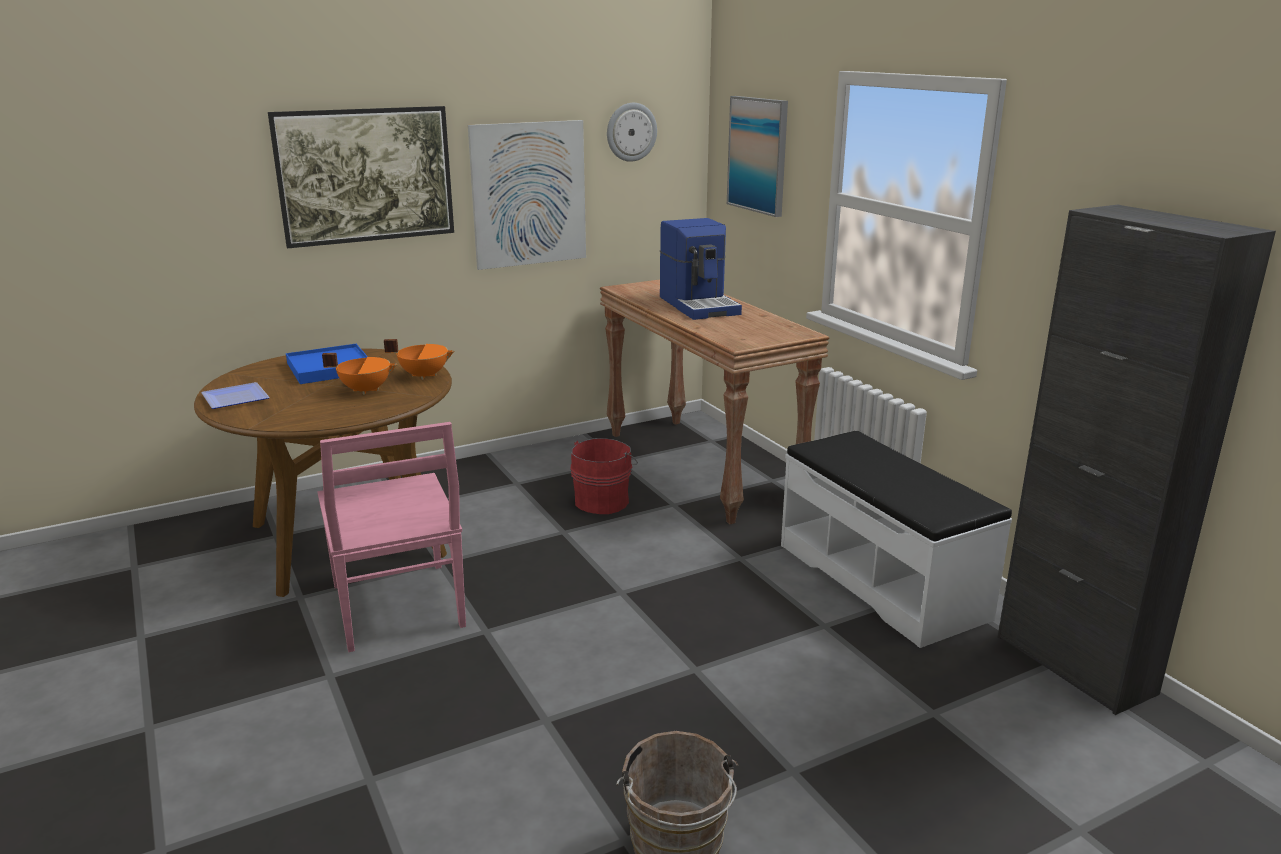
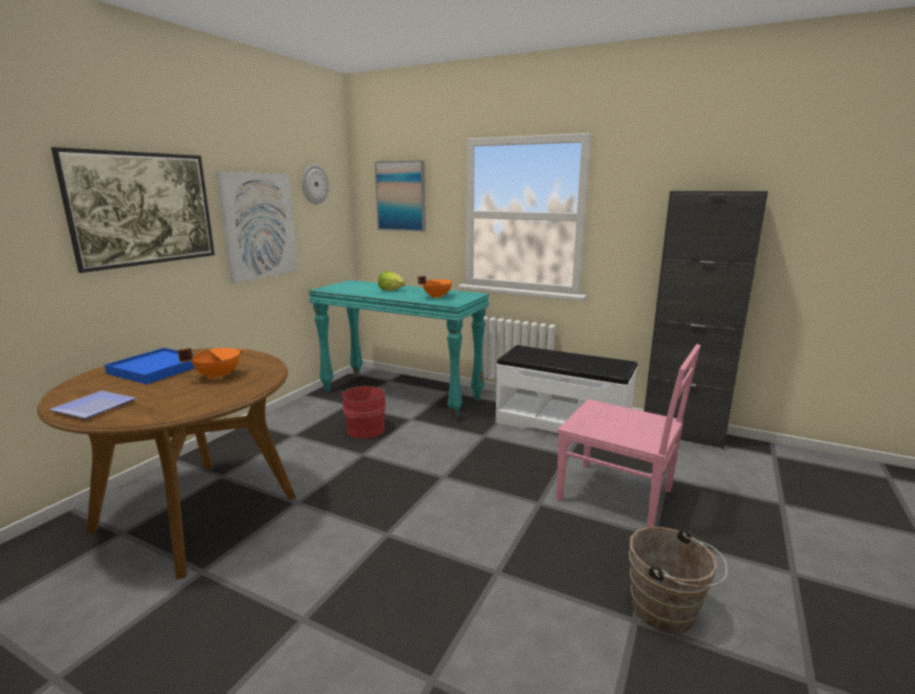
camera: 35 degrees left, 5 degrees down
pink chair [317,422,466,652] -> pink chair moved to [556,344,701,527]
orange cooking pot [384,339,455,380] -> orange cooking pot moved to [418,276,453,298]
brown console table [600,279,829,524] -> turquoise console table [309,280,489,420]
coffee machine [660,218,742,320] -> lettuce [378,271,406,291]

